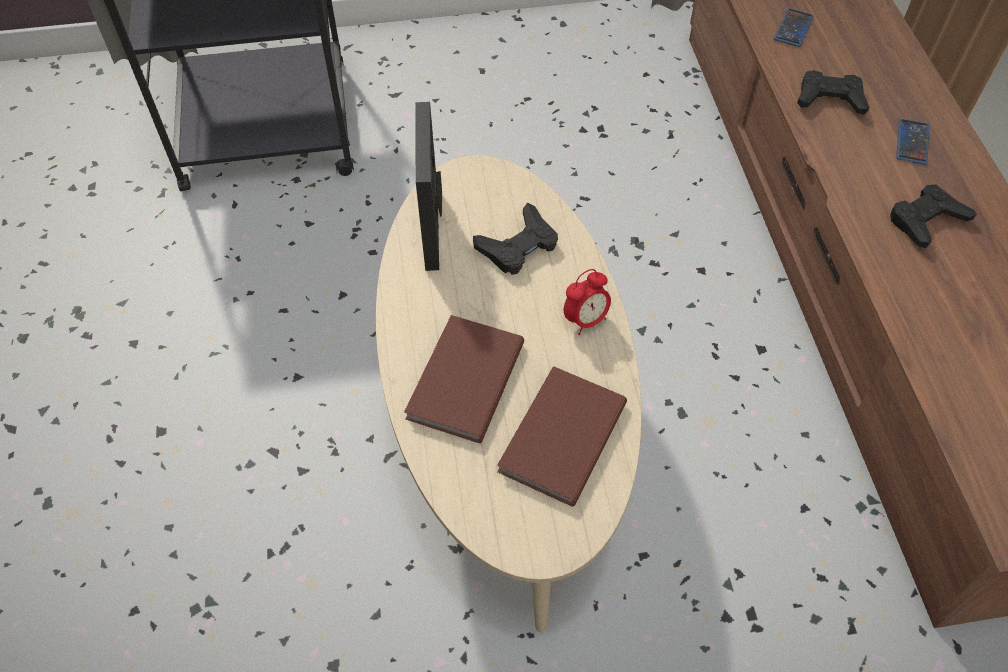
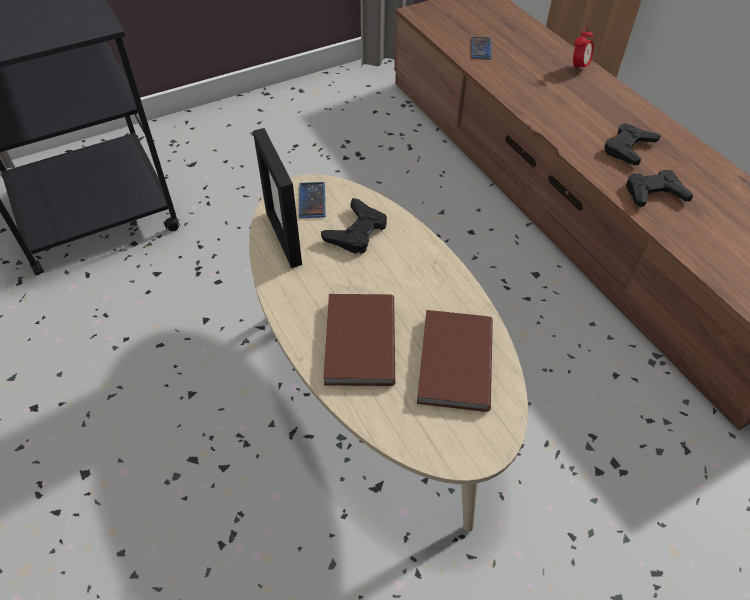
camera: 20 degrees left, 5 degrees down
alarm clock [564,269,611,335] -> alarm clock moved to [573,27,594,73]
black game controller [797,70,869,115] -> black game controller moved to [626,170,693,207]
phone [896,118,929,165] -> phone moved to [299,182,326,218]

